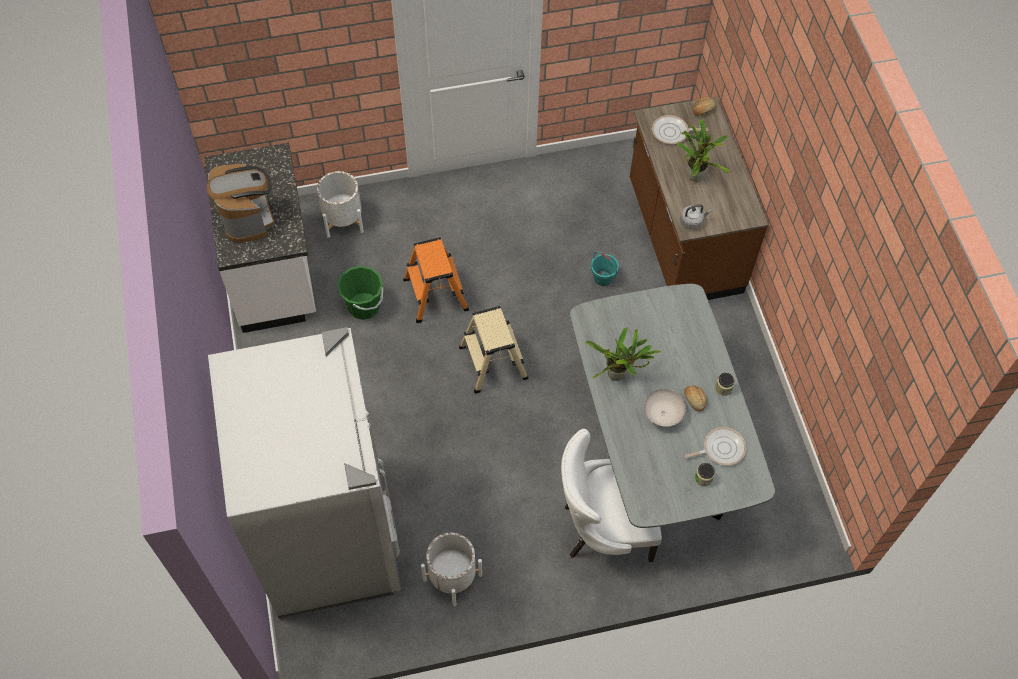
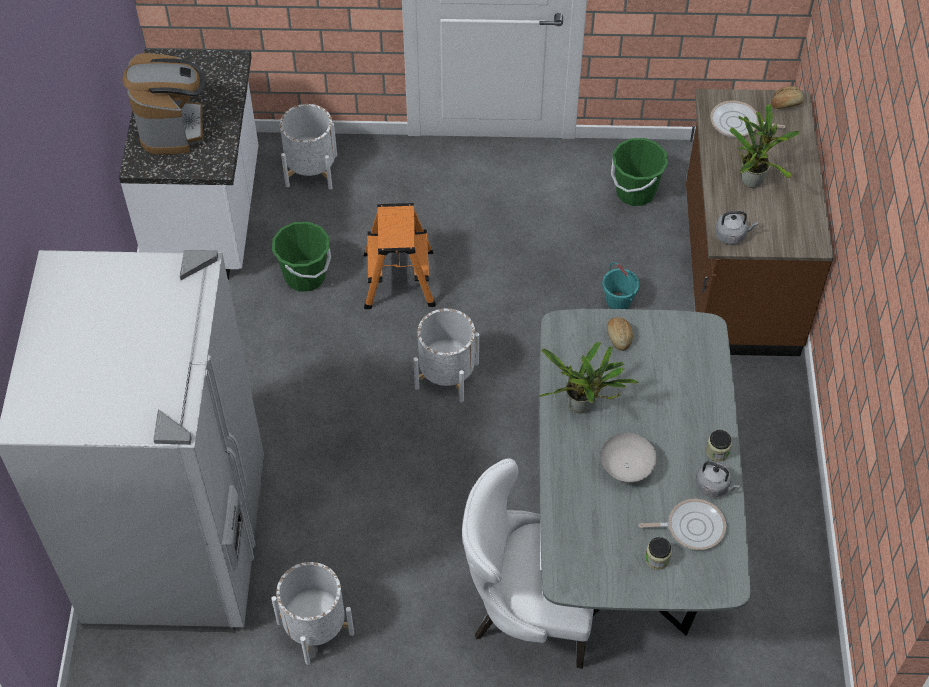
camera: 15 degrees right, 5 degrees down
beige step ladder [459,306,529,394] -> white planter [413,308,479,403]
bread [684,385,707,412] -> bread moved to [607,317,633,351]
none -> green bucket [611,138,668,206]
none -> grey kettle [696,461,740,497]

